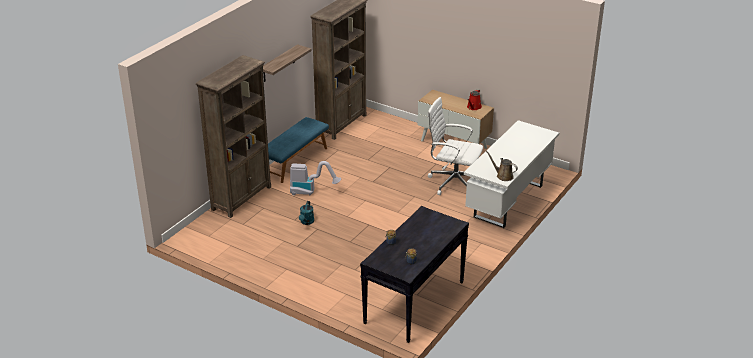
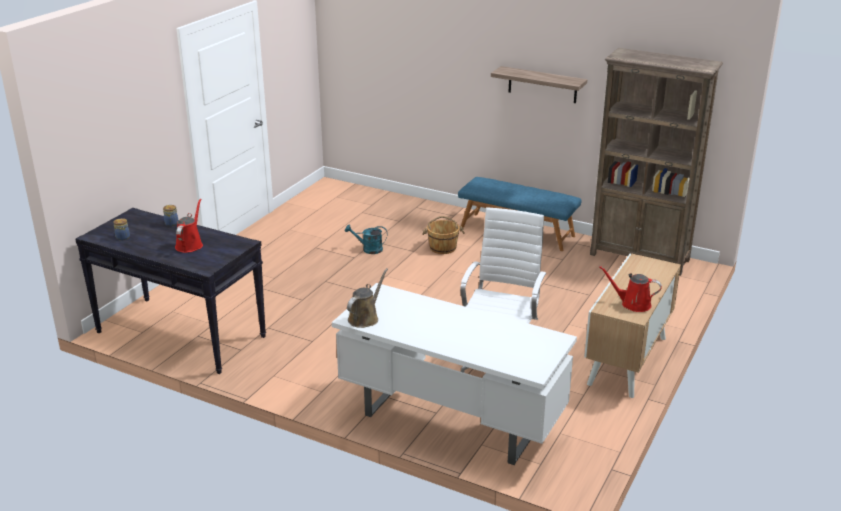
camera: 85 degrees right, 5 degrees down
brown bookcase [196,55,271,218] -> none
vacuum cleaner [290,161,341,196] -> brown bucket [422,216,465,254]
none -> red watering can [175,199,203,253]

